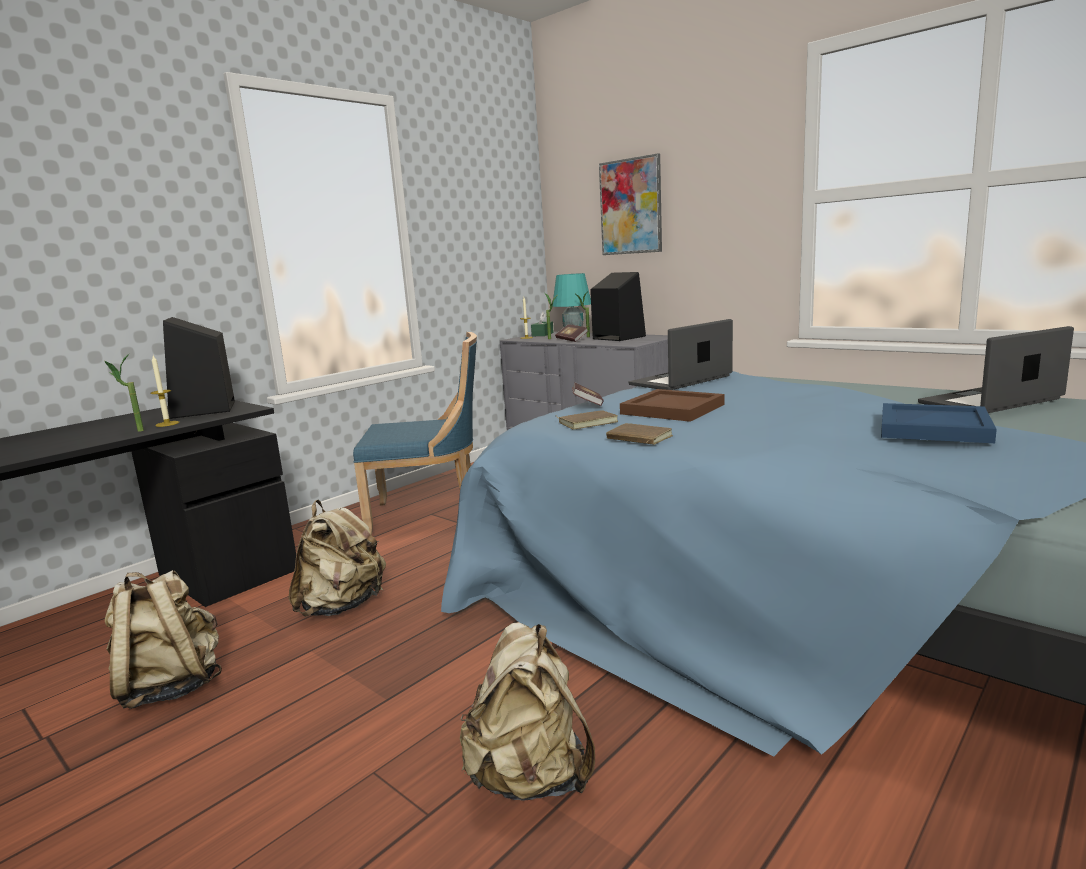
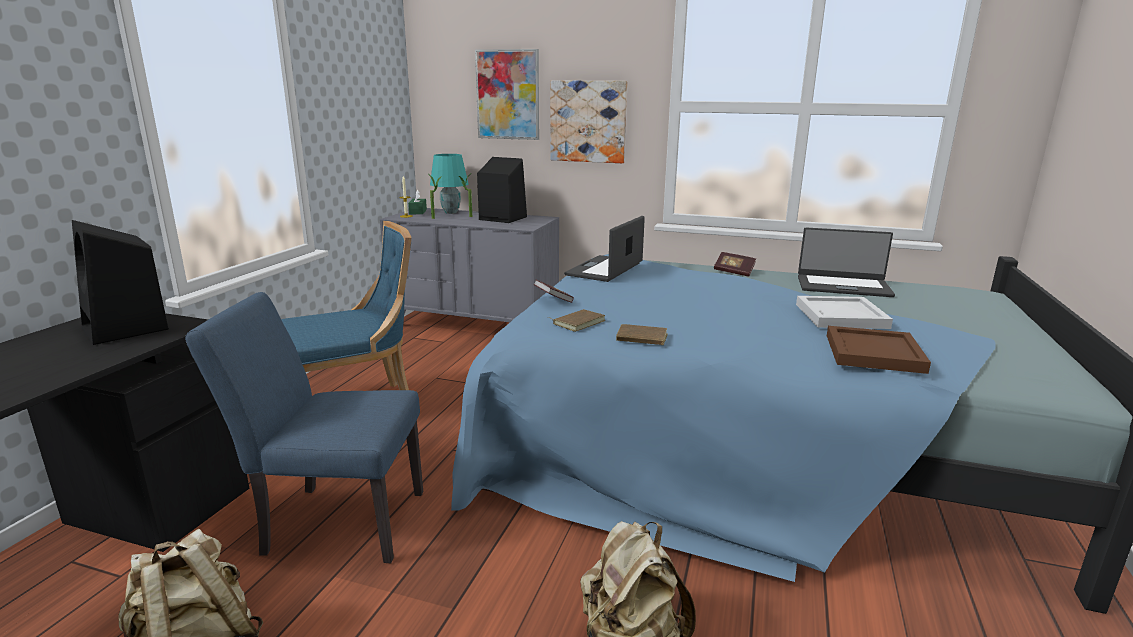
camera: 25 degrees left, 5 degrees up
potted plant [105,354,144,432] -> none
candle [150,356,179,427] -> none
beige backpack [289,500,386,616] -> blue chair [185,292,423,563]
book [555,324,588,342] -> book moved to [714,252,756,277]
brown tray [620,389,725,422] -> brown tray moved to [827,326,931,374]
blue tray [881,403,997,443] -> white tray [796,296,893,329]
laptop [918,326,1074,413] -> laptop turned 120 degrees counterclockwise [798,228,895,297]
none -> picture [550,81,628,163]

